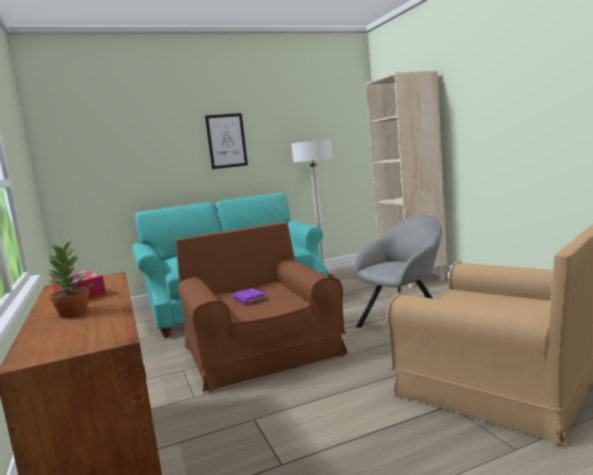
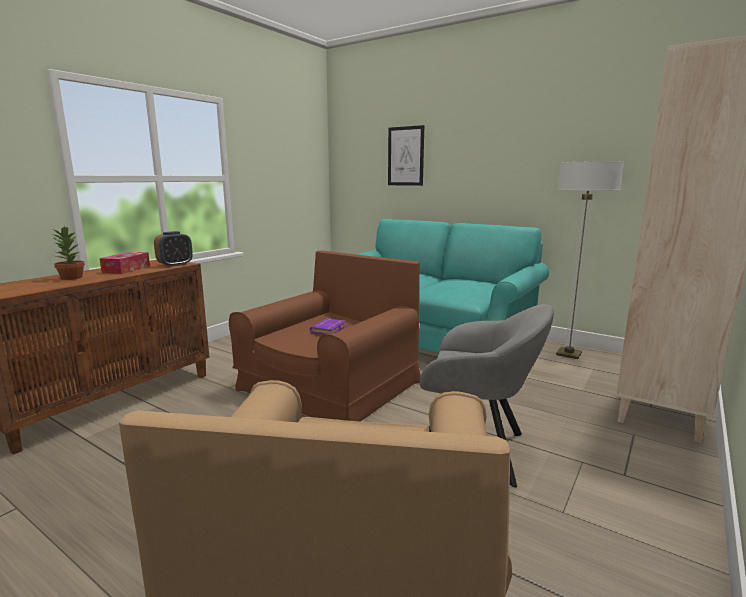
camera: 55 degrees right, 5 degrees up
picture [205,113,248,169] -> picture moved to [388,125,424,186]
none -> alarm clock [154,231,193,267]

